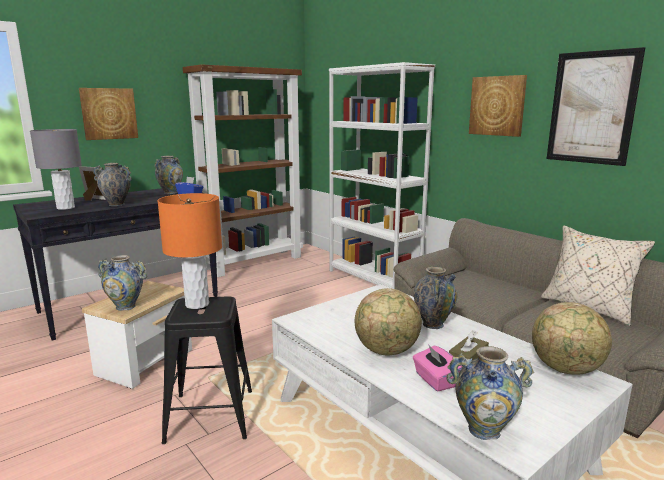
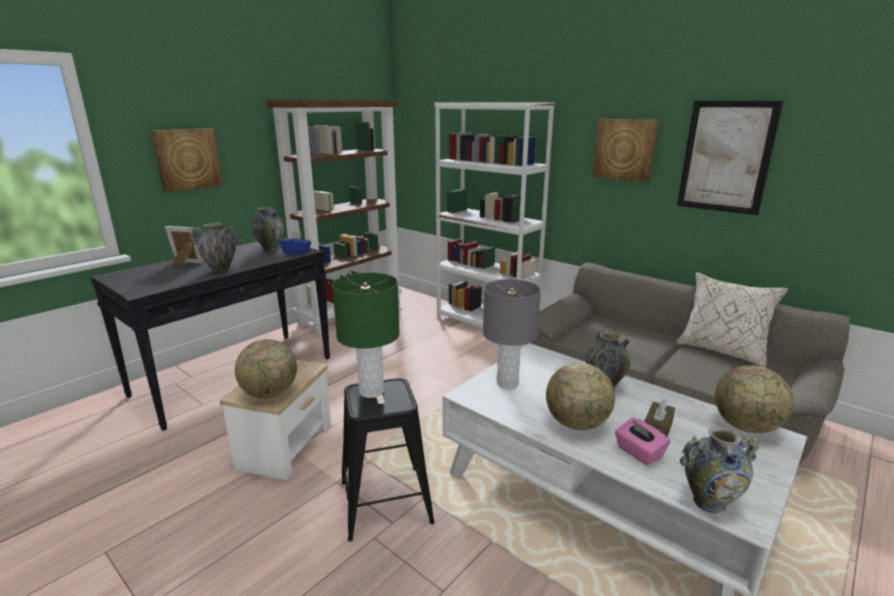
camera: 10 degrees left, 5 degrees up
grey table lamp [30,129,82,210] -> grey table lamp moved to [483,279,541,389]
vase [98,255,147,311] -> globe [235,339,297,399]
orange table lamp [157,193,222,309] -> green table lamp [332,272,400,398]

